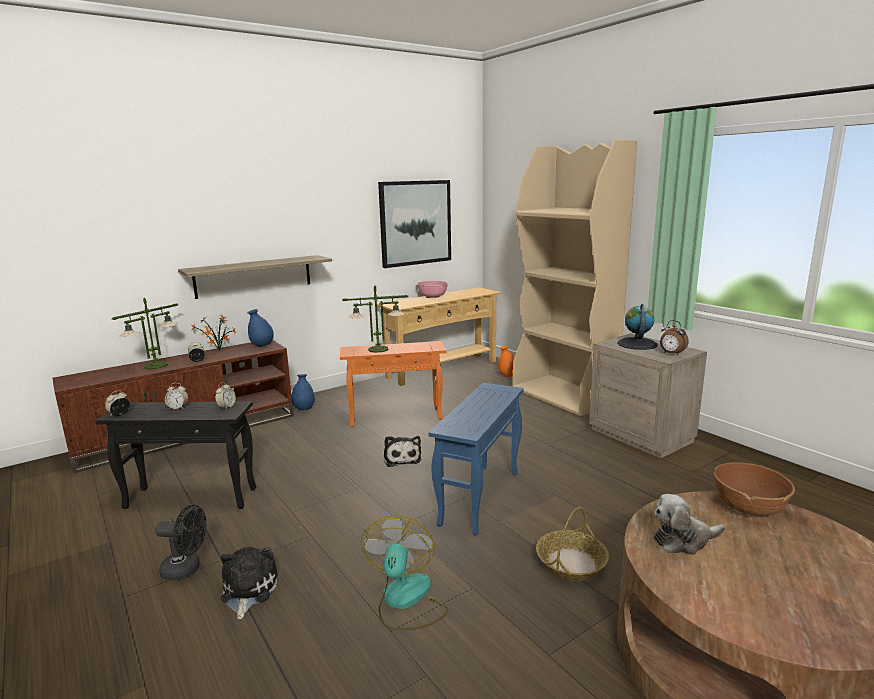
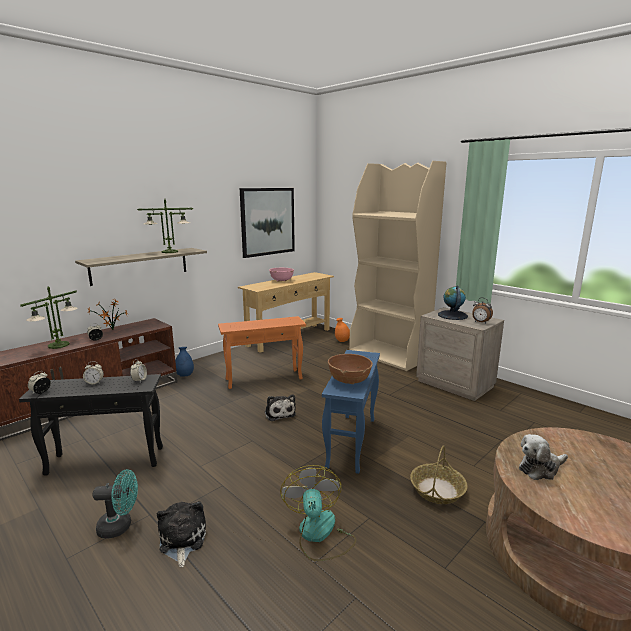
camera: 10 degrees left, 0 degrees up
black fan [155,505,207,581] -> turquoise fan [93,469,138,538]
blue vase [248,309,274,347] -> none
table lamp [342,285,409,353] -> table lamp moved to [137,198,193,253]
brown bowl [714,462,795,516] -> brown bowl moved to [328,354,373,384]

